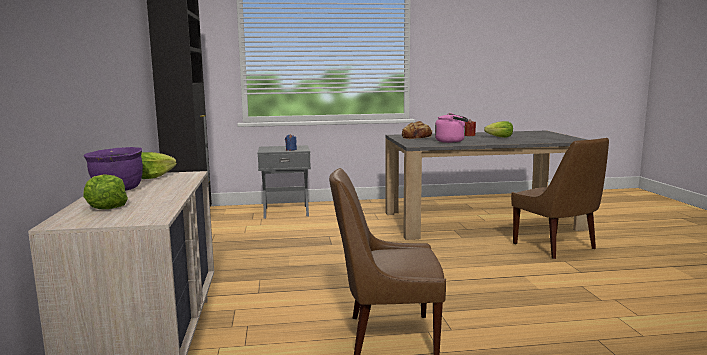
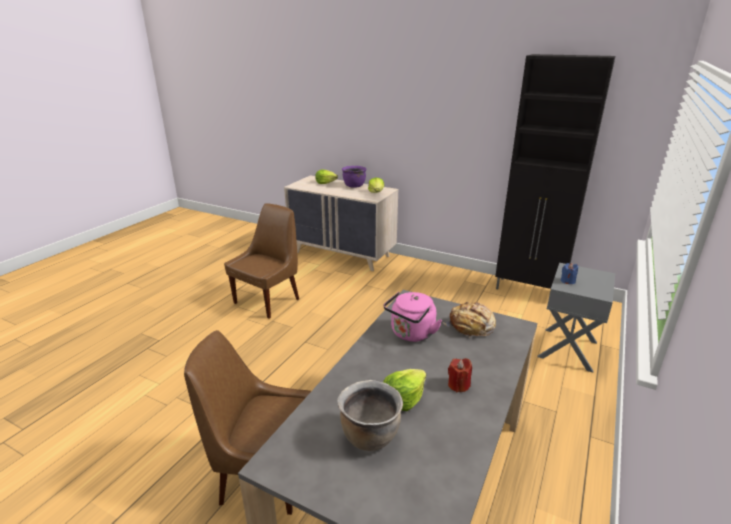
camera: 125 degrees right, 15 degrees up
none -> brown cooking pot [337,380,403,451]

